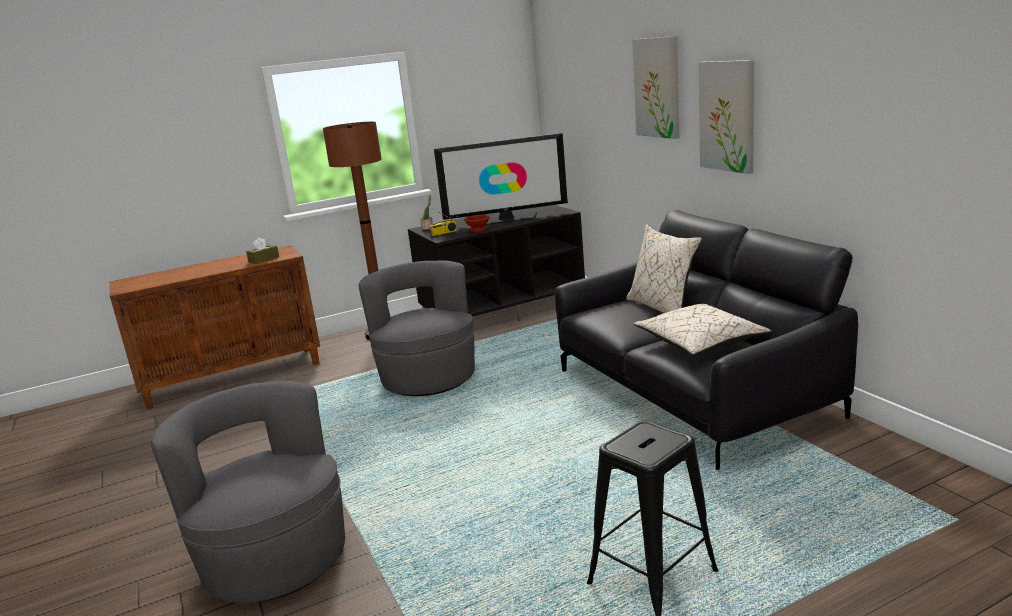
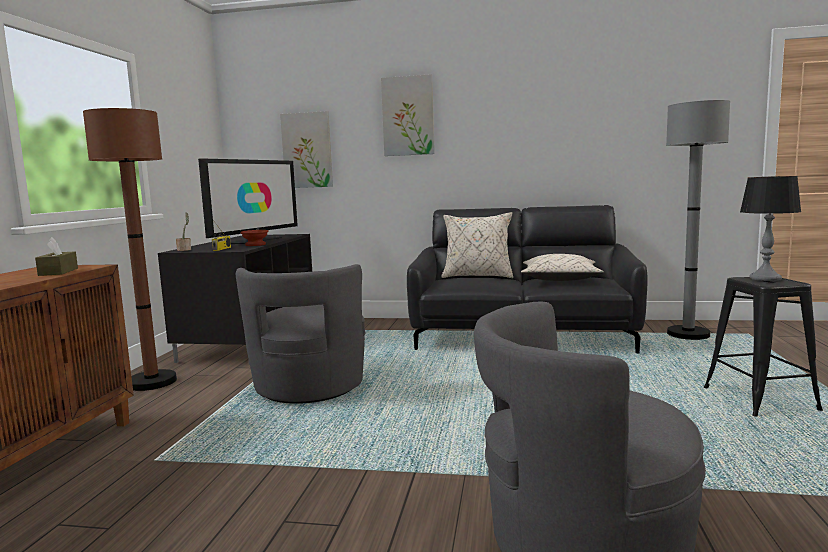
camera: 55 degrees left, 10 degrees down
grey armchair [359,261,475,396] -> grey armchair turned 105 degrees counterclockwise [236,264,365,404]
picture [699,60,754,174] -> picture moved to [280,111,333,188]
none -> grey floor lamp [666,100,730,340]
none -> table lamp [740,176,801,281]

